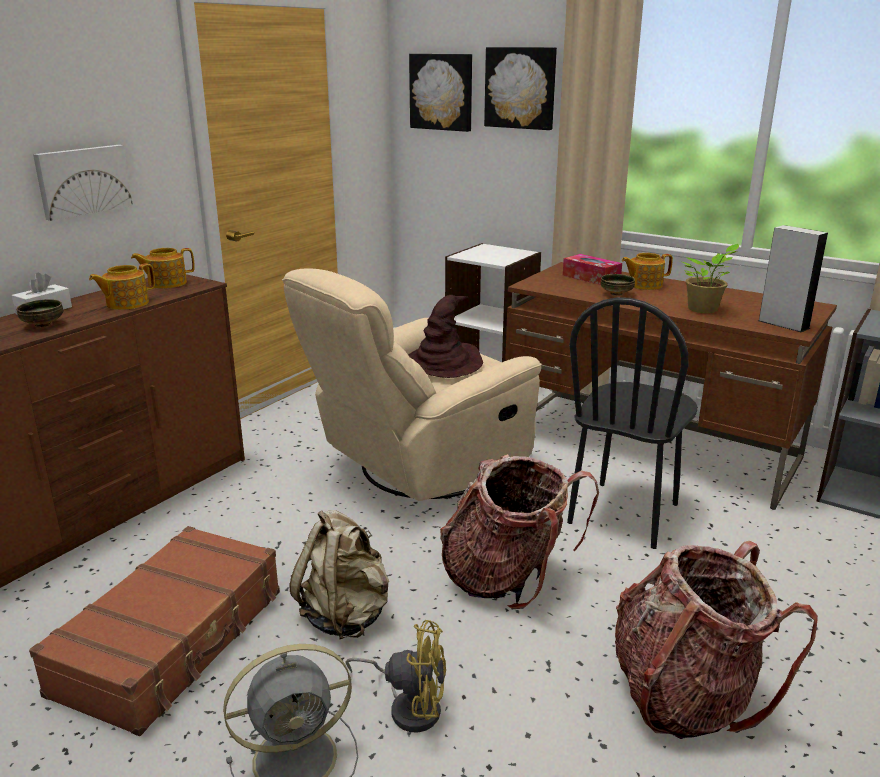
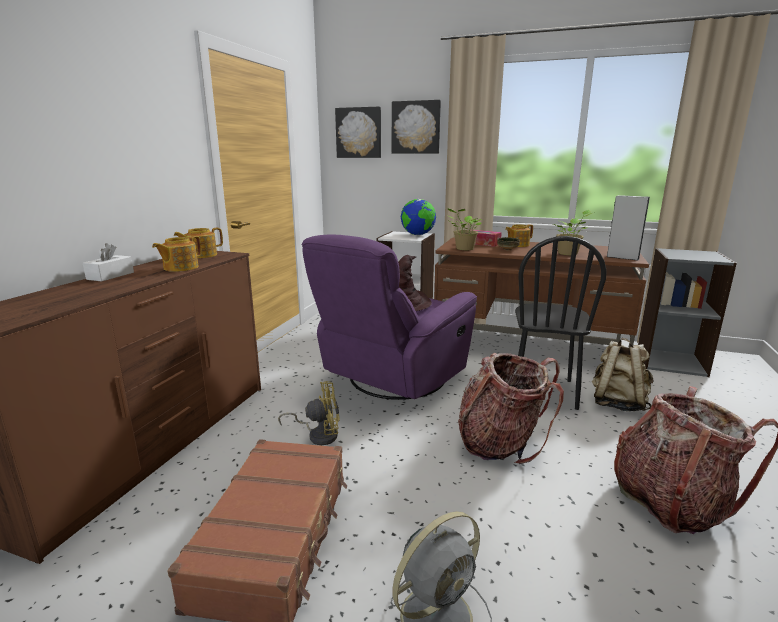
camera: 15 degrees left, 5 degrees down
bowl [16,299,63,327] -> none
picture [33,145,133,221] -> none
beige armchair [282,268,542,501] -> purple armchair [301,234,477,400]
beige backpack [290,510,389,639] -> beige backpack moved to [592,338,654,411]
yellow fan [346,620,446,733] -> yellow fan moved to [278,381,340,445]
none -> globe [401,199,436,235]
none -> potted plant [447,208,482,250]

